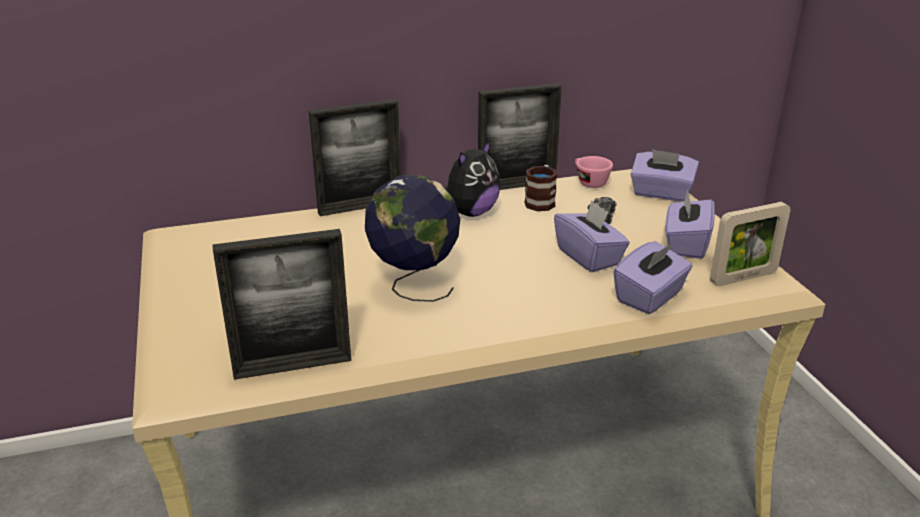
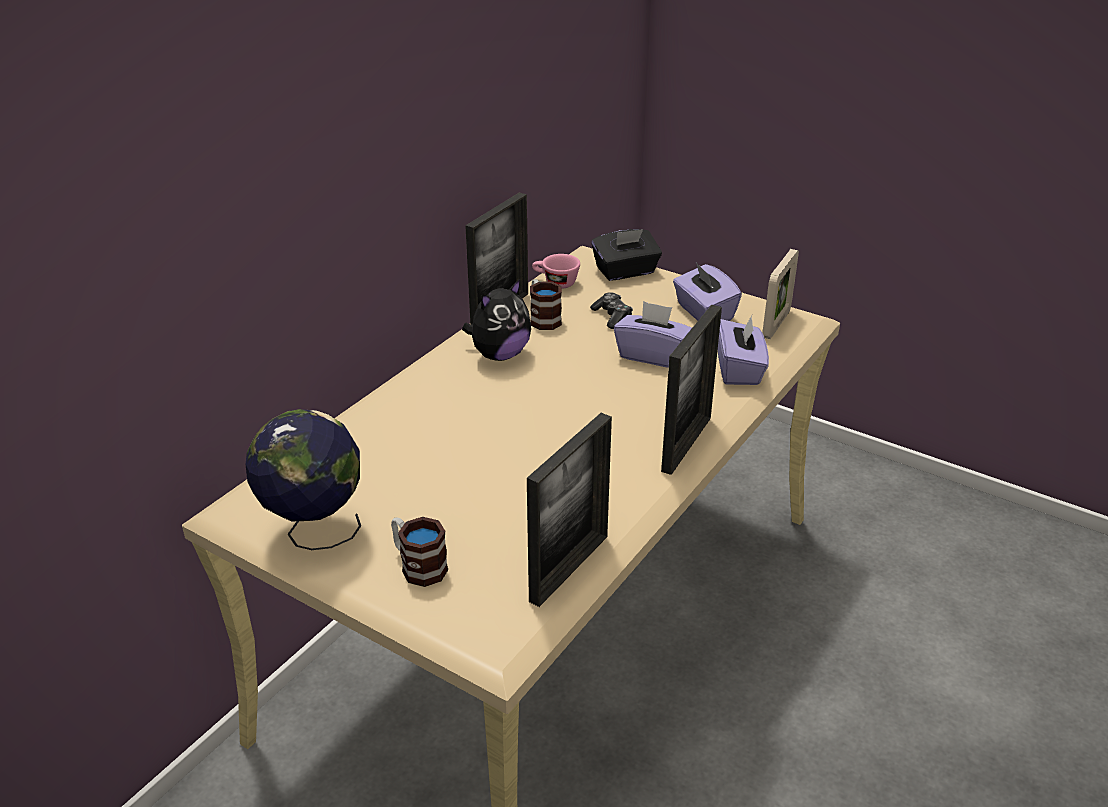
camera: 40 degrees left, 5 degrees up
picture frame [308,99,401,216] -> picture frame moved to [661,305,722,475]
globe [365,175,460,302] -> globe moved to [246,409,361,550]
plush toy [443,140,501,217] -> plush toy turned 45 degrees clockwise [462,279,531,361]
purple tissue box [631,149,699,202] -> black tissue box [591,229,662,281]
none -> mug [391,517,448,587]

